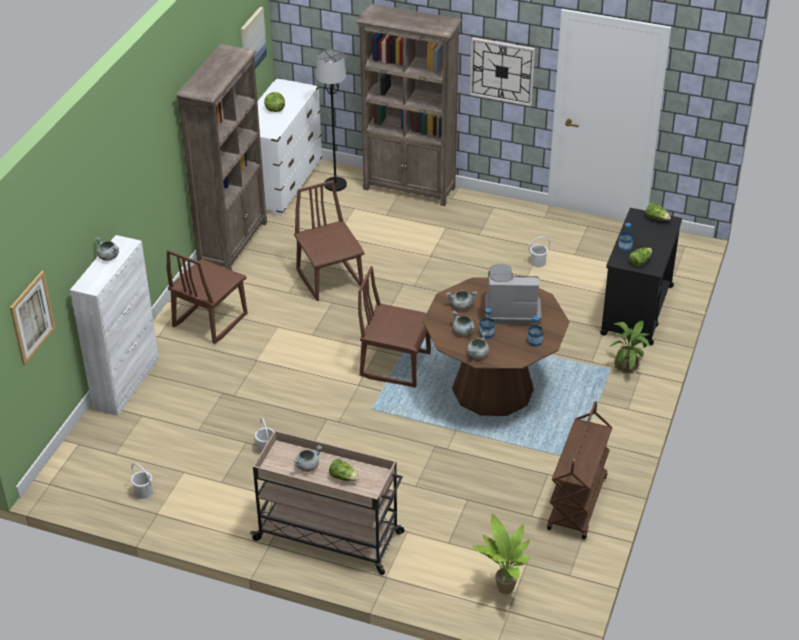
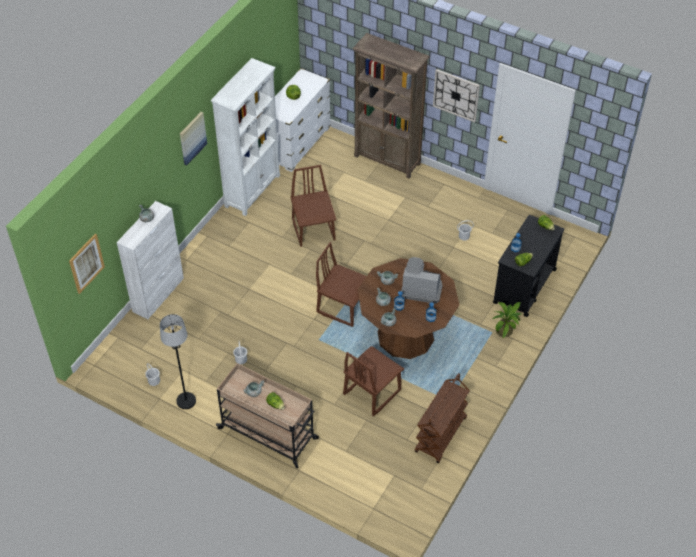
camera: 10 degrees right, 10 degrees up
brown chair [166,250,248,344] -> brown chair moved to [343,346,404,417]
brown bookcase [176,44,267,270] -> white bookcase [211,58,280,216]
picture [241,7,267,69] -> picture moved to [180,112,207,166]
black floor lamp [316,49,347,191] -> black floor lamp moved to [160,314,196,409]
potted plant [472,514,531,594] -> none

